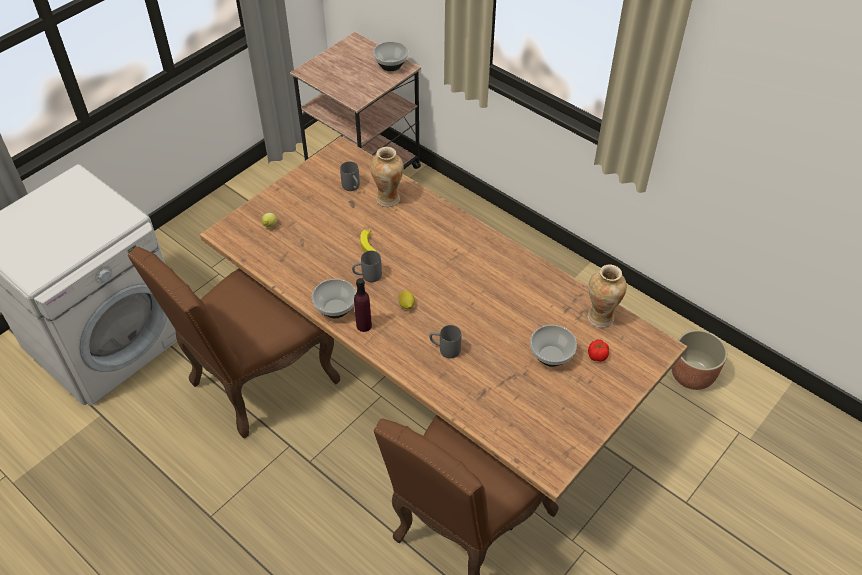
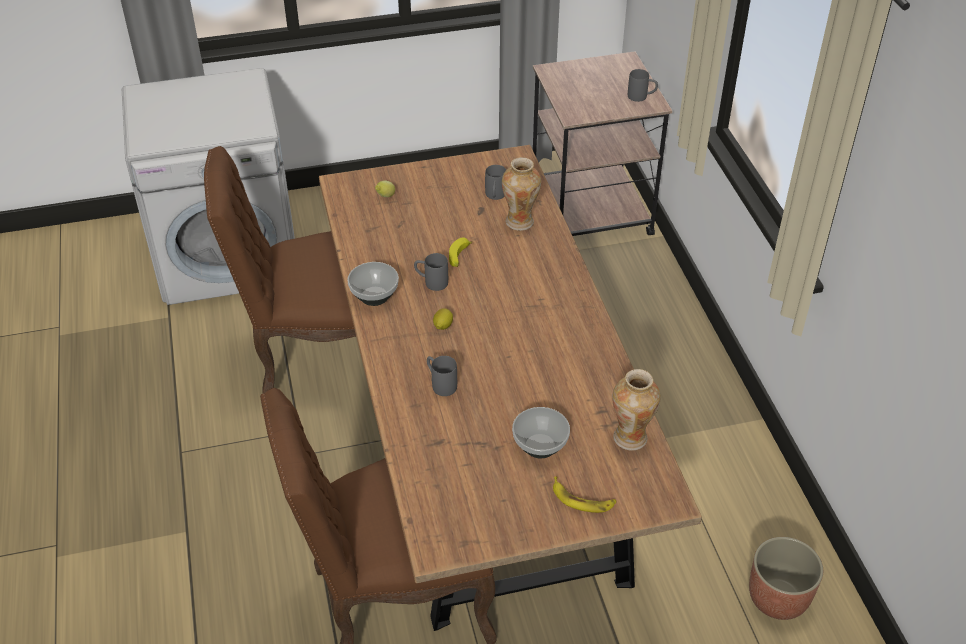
camera: 35 degrees right, 5 degrees down
purple bottle [354,278,372,332] -> none
bowl [373,41,408,71] -> grey mug [628,69,658,102]
tomato [588,339,609,362] -> none
none -> banana [553,477,616,513]

